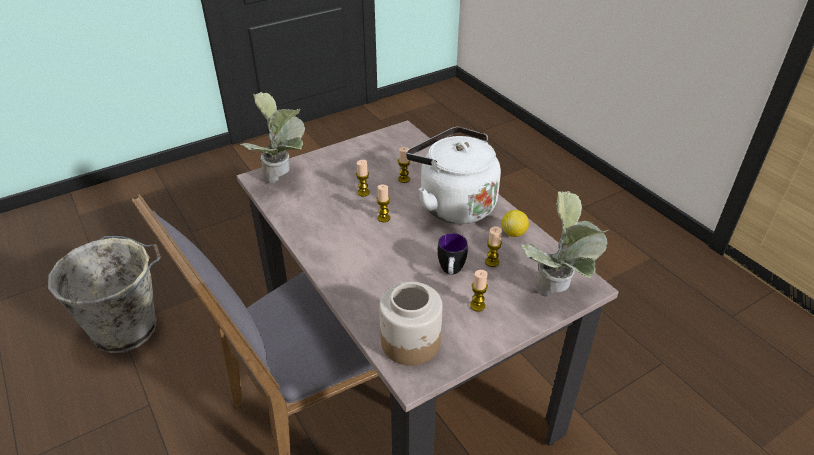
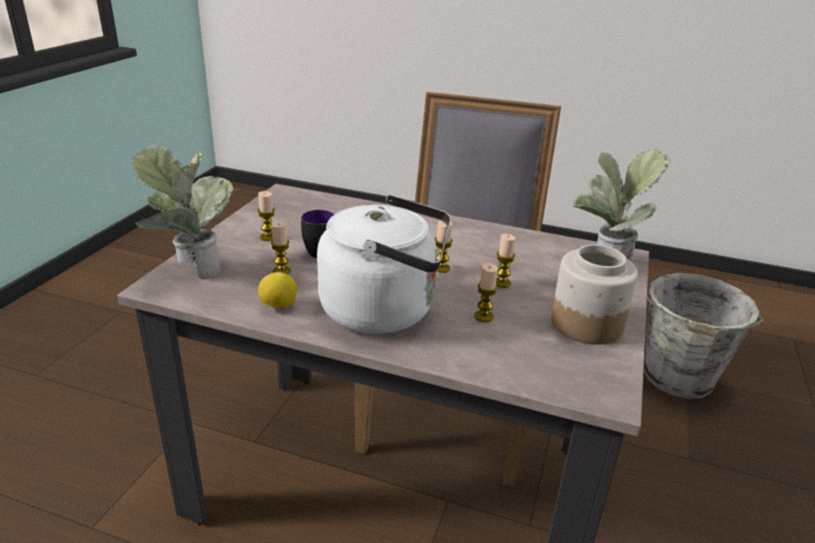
camera: 140 degrees right, 10 degrees down
jar [379,282,443,366] -> jar moved to [551,245,638,345]

